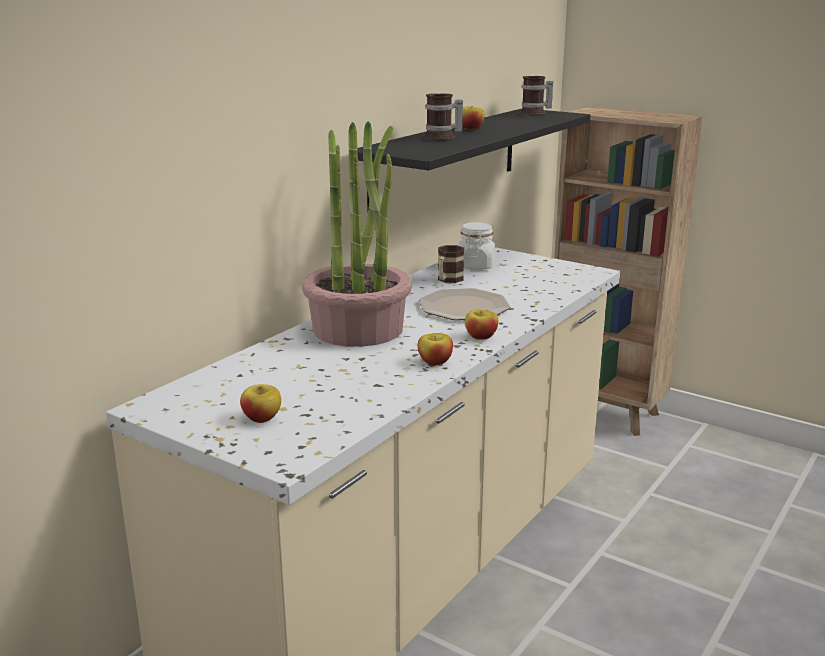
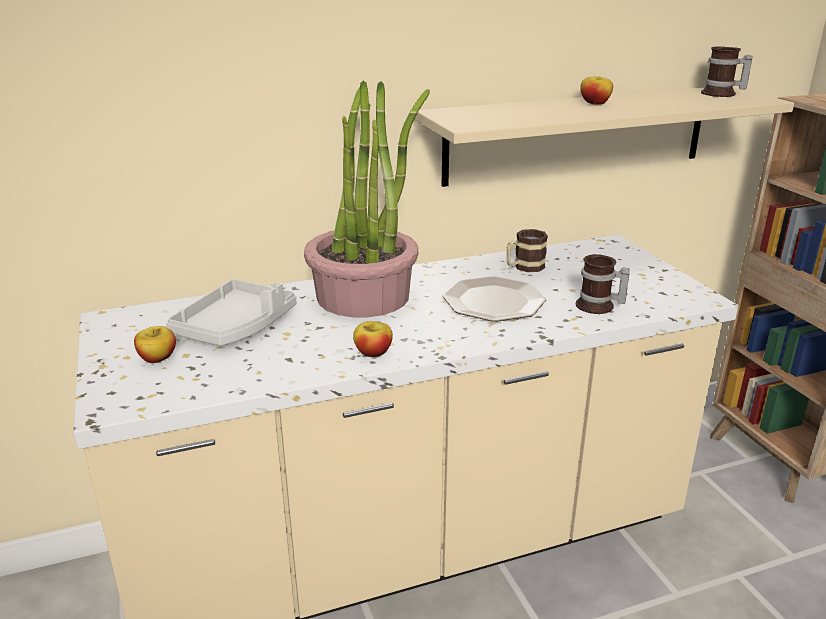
camera: 35 degrees right, 5 degrees up
black shelf [358,109,591,211] -> beige shelf [415,87,794,187]
mug [423,94,463,141] -> mug moved to [576,254,630,314]
white jar [458,222,495,269] -> none
apple [465,310,498,340] -> none
none -> grey tray [166,279,296,346]

